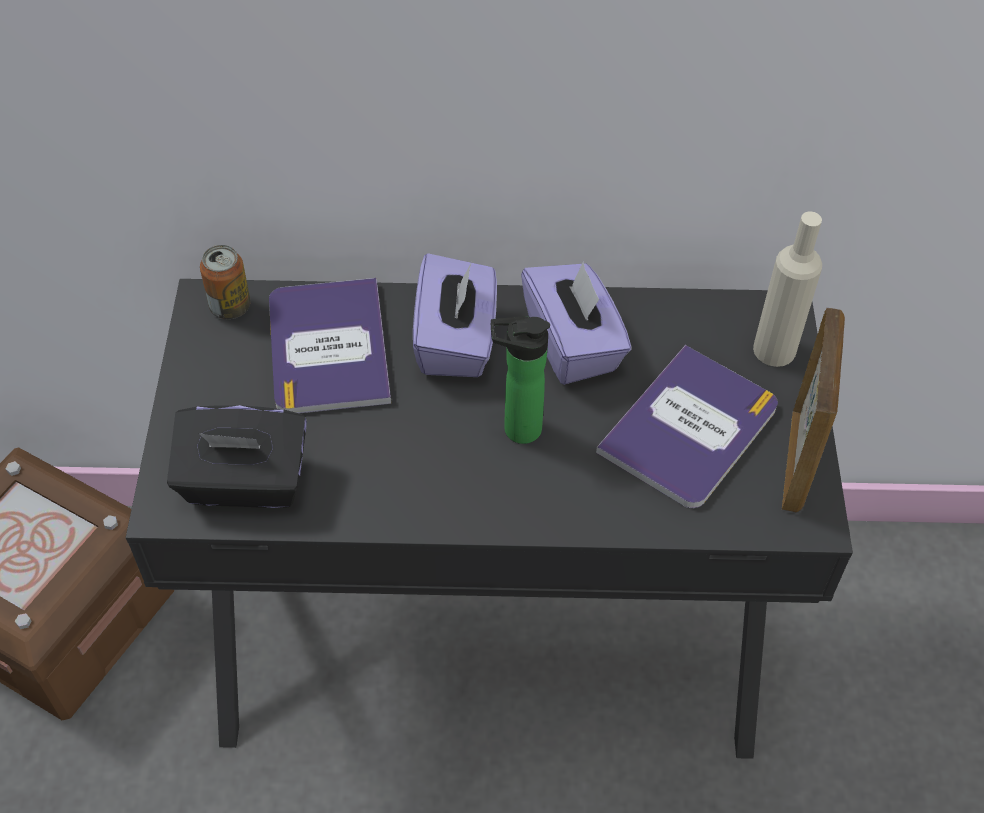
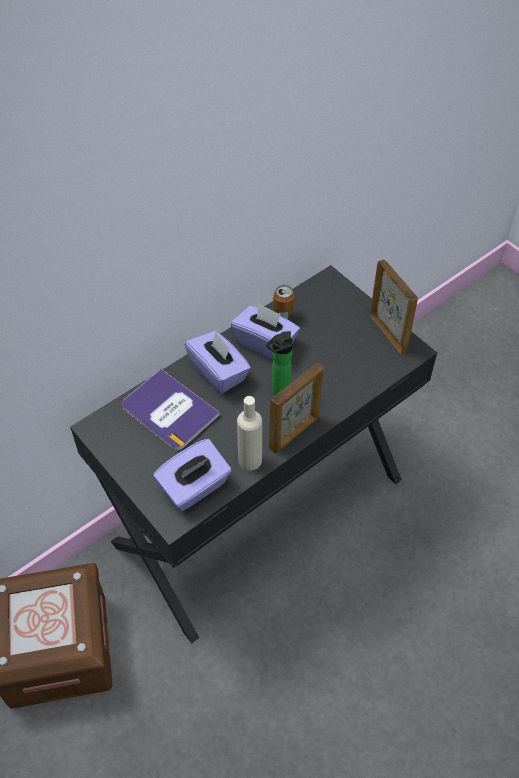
camera: 40 degrees left, 0 degrees up
black tissue box [167,405,307,508] -> purple tissue box [153,439,231,511]
can [200,245,250,319] -> can moved to [273,285,295,320]
book [596,345,778,508] -> none
beige bottle [753,211,822,367] -> beige bottle moved to [237,396,262,471]
none -> picture frame [269,362,323,453]

